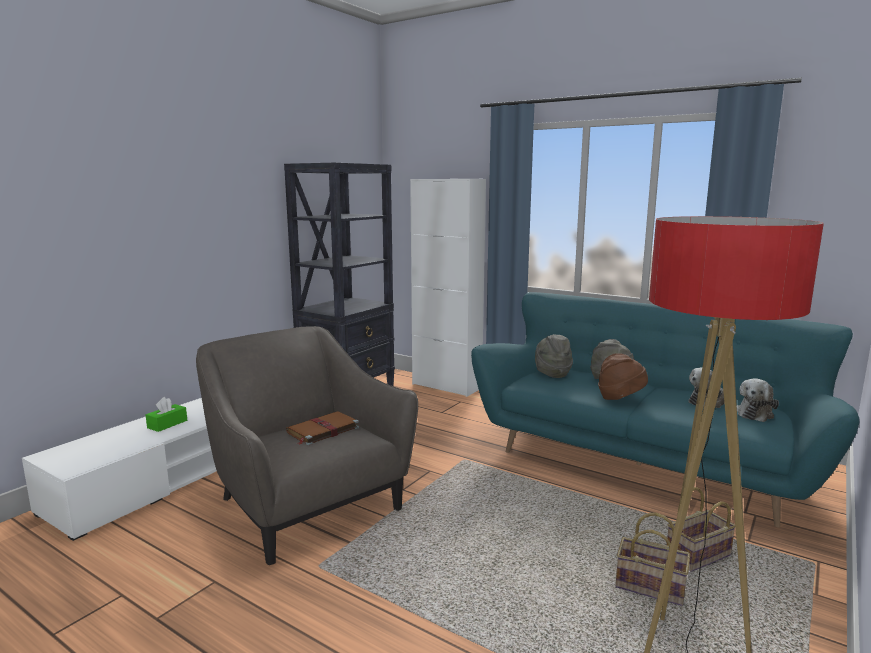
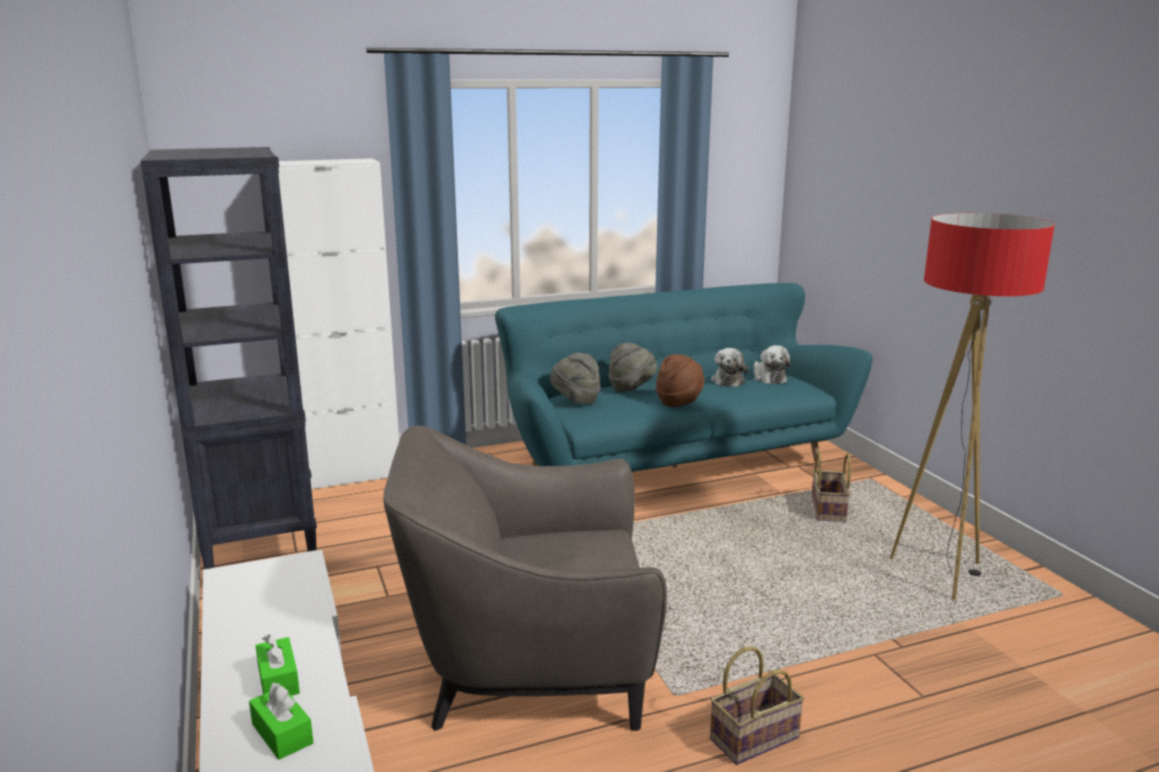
camera: 55 degrees left, 5 degrees up
brown book [286,411,359,445] -> none
basket [615,512,690,606] -> basket moved to [710,646,804,765]
none -> green tissue box [249,683,313,760]

